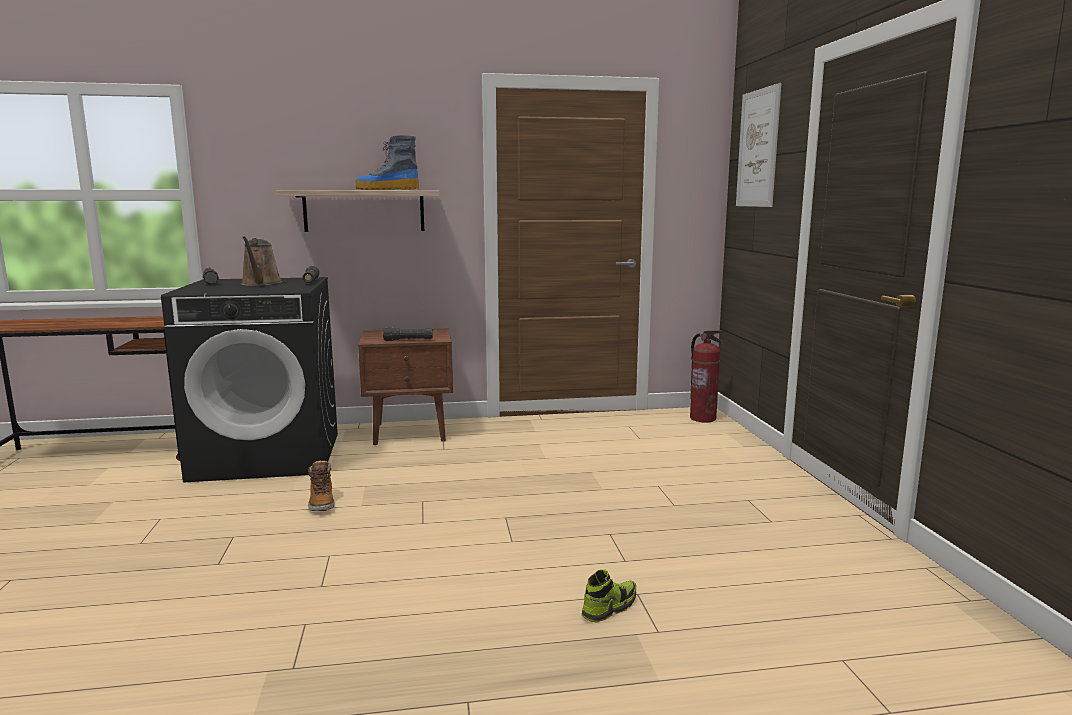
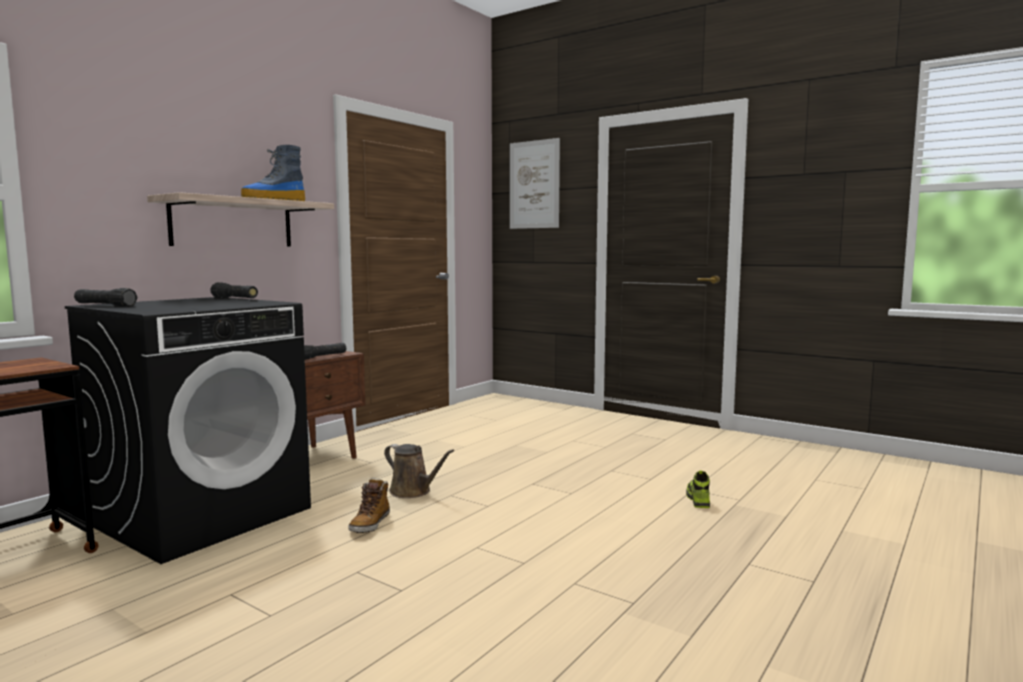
camera: 45 degrees left, 5 degrees down
brown watering can [241,236,282,286] -> brown watering can moved to [384,444,454,498]
boot [308,460,335,511] -> boot turned 75 degrees clockwise [348,478,390,533]
fire extinguisher [690,330,723,422] -> none

